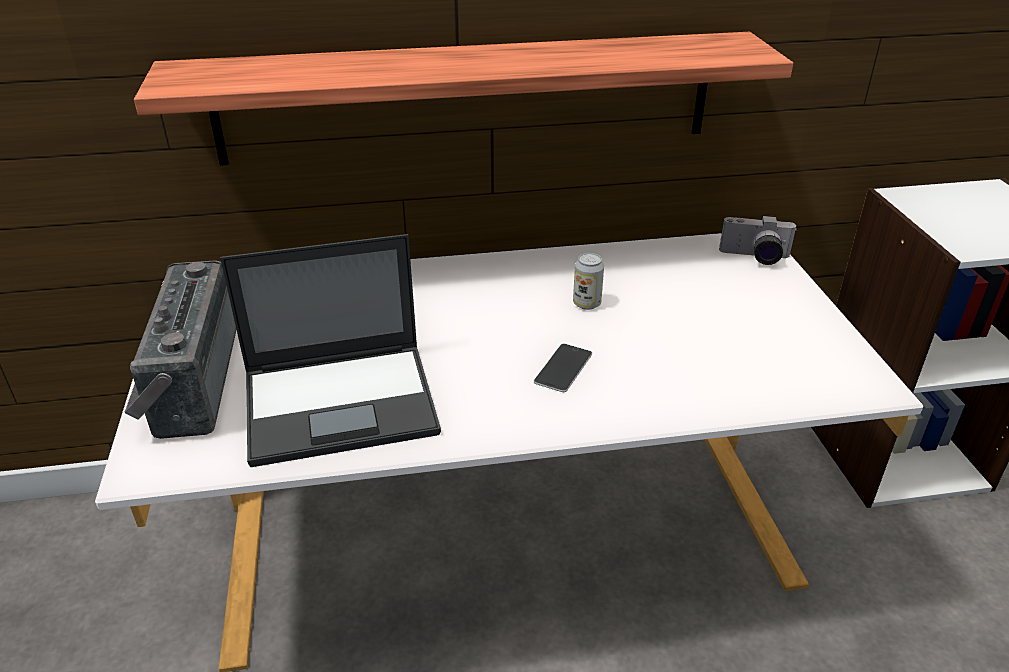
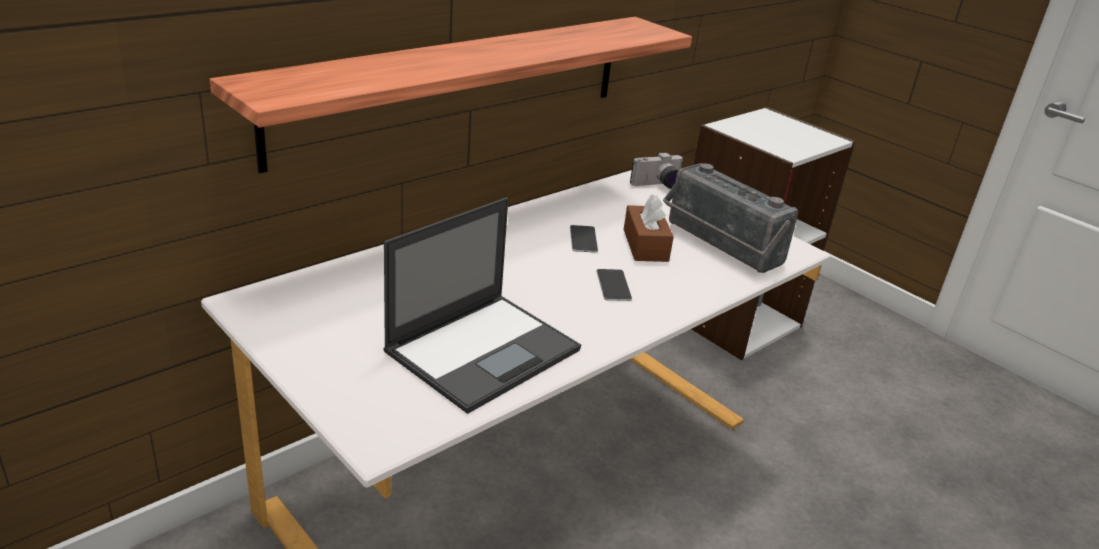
camera: 35 degrees left, 5 degrees down
radio [124,260,236,439] -> radio moved to [663,163,798,273]
can [573,253,604,310] -> phone [570,225,598,253]
none -> brown tissue box [624,194,674,262]

